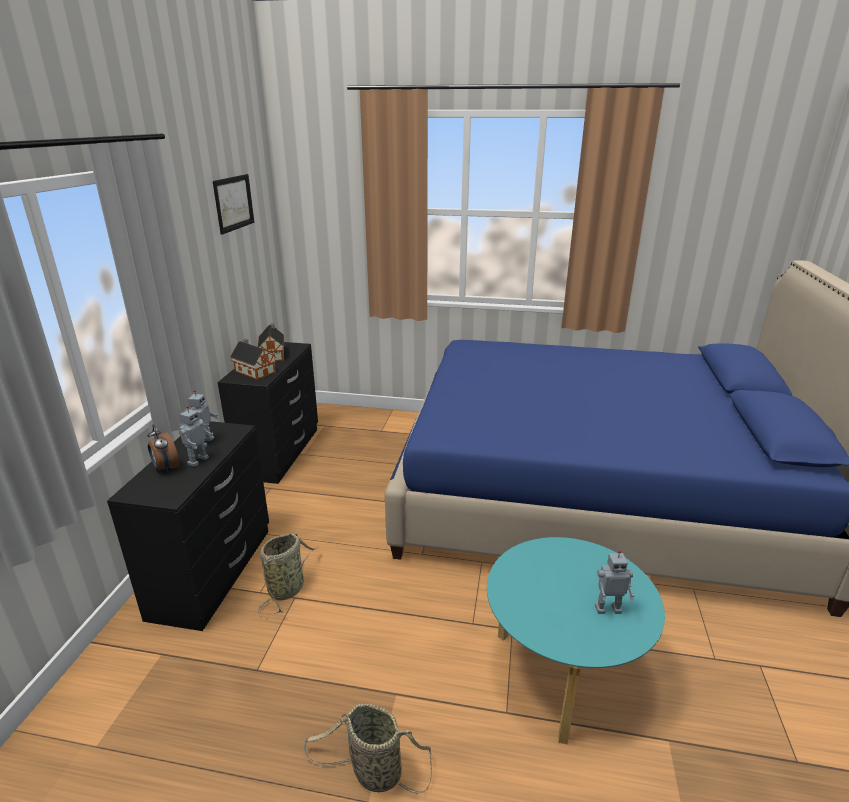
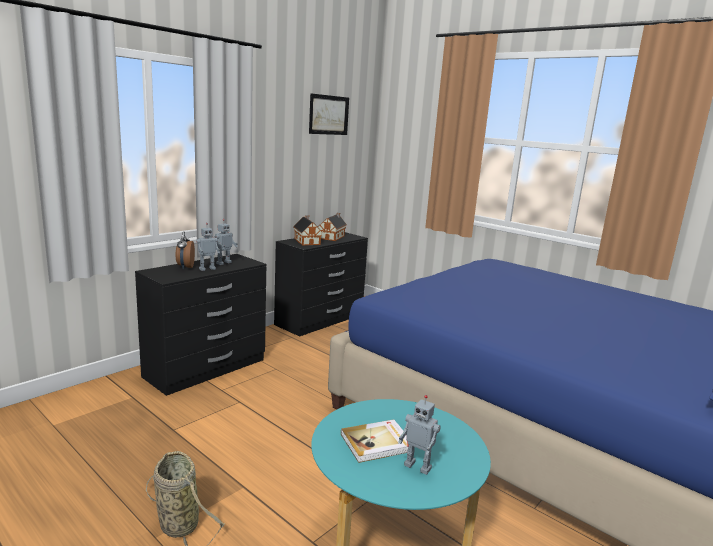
camera: 30 degrees right, 10 degrees down
basket [258,534,319,615] -> none
none -> book [341,419,409,463]

